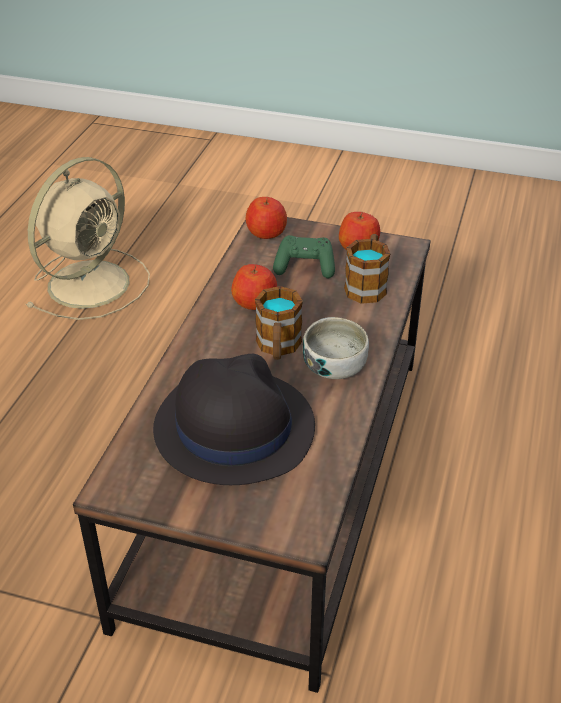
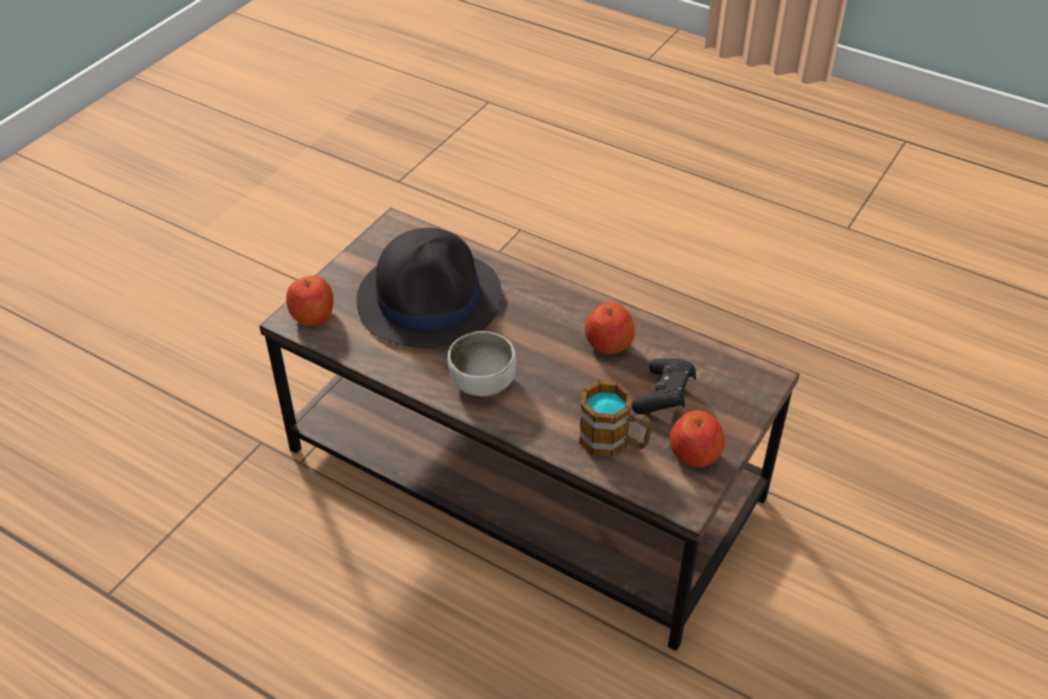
camera: 105 degrees right, 5 degrees up
beige fan [26,157,150,320] -> none
apple [246,197,287,239] -> apple moved to [286,276,334,326]
mug [255,286,303,360] -> none
green game controller [273,235,335,278] -> black game controller [631,358,696,414]

